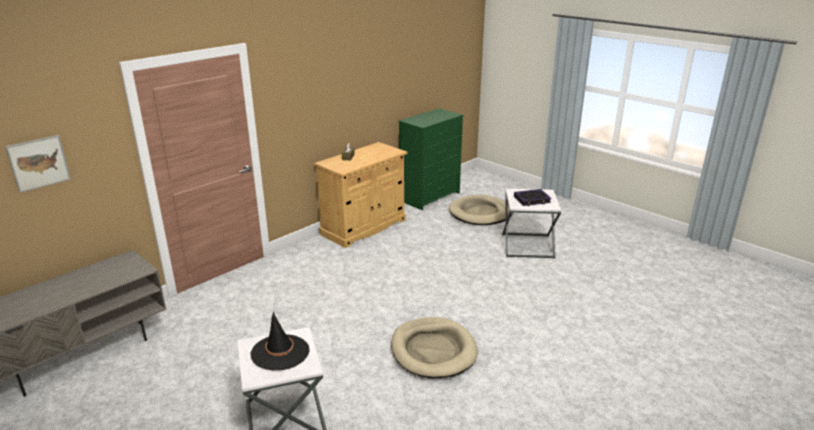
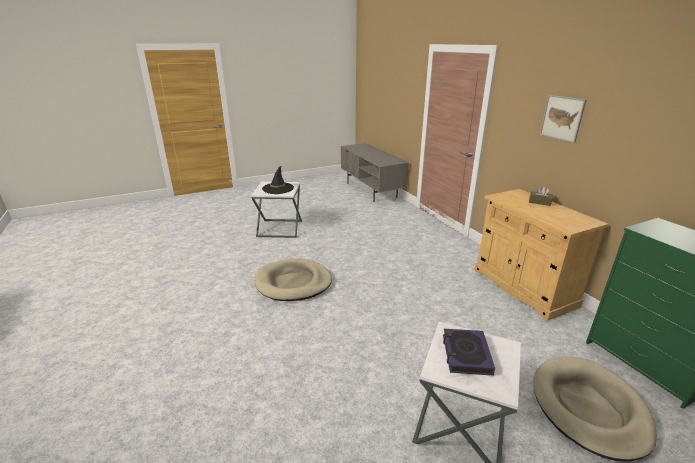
camera: 110 degrees right, 0 degrees up
picture [5,135,71,193] -> picture moved to [540,95,586,143]

